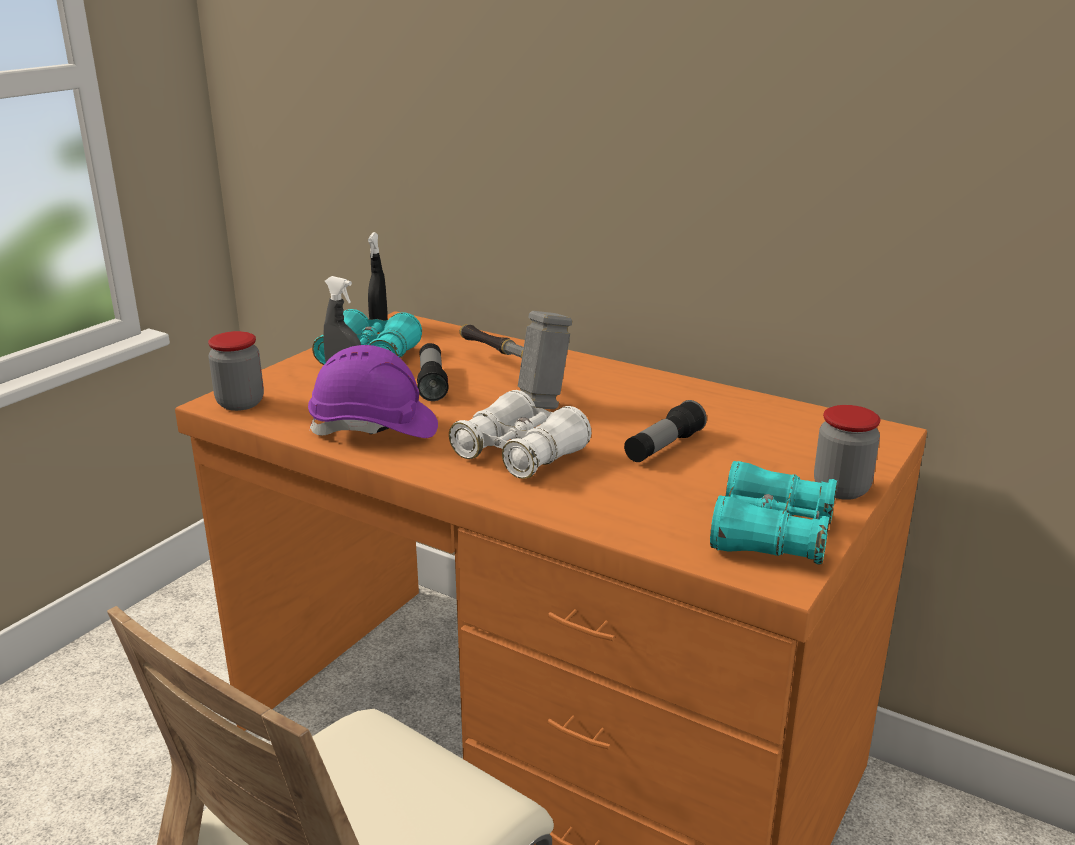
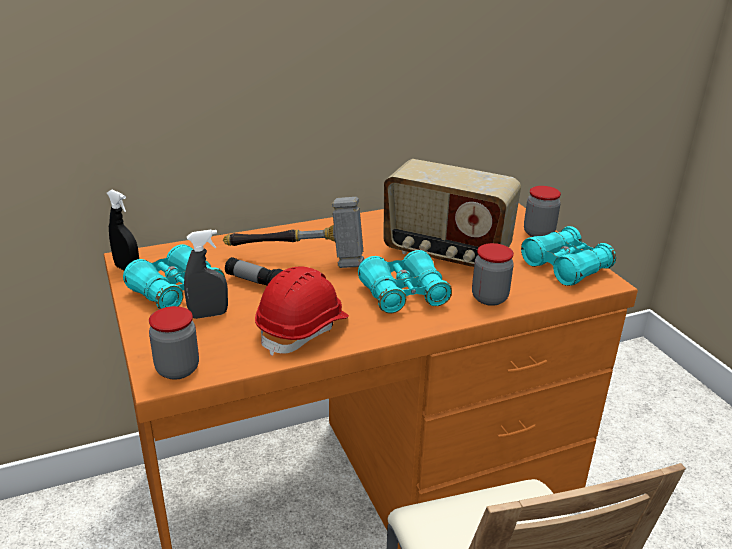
camera: 55 degrees left, 5 degrees up
purple hard hat [308,345,438,438] -> red hard hat [255,266,349,356]
white binoculars [449,390,591,479] -> turquoise binoculars [358,250,452,314]
flashlight [624,400,707,462] -> radio [383,159,521,267]
none -> jar [472,243,514,306]

